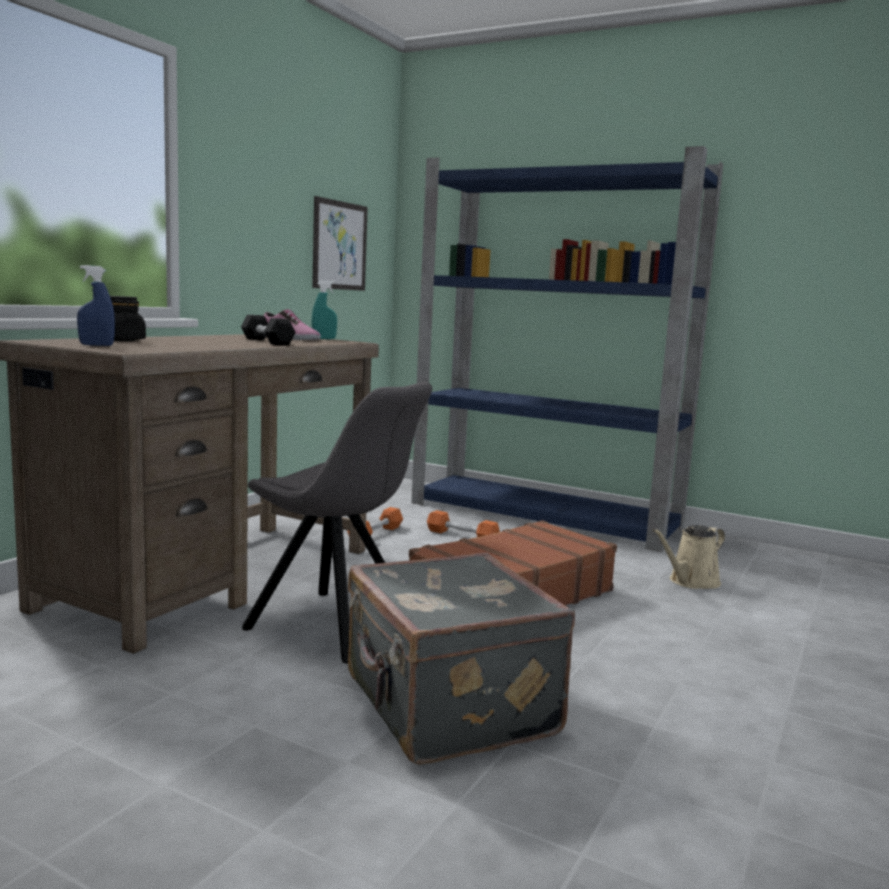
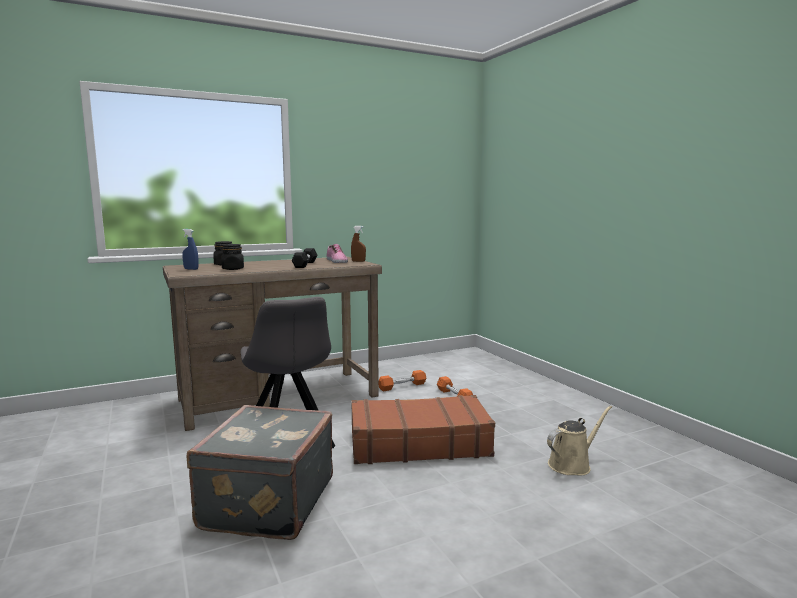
camera: 35 degrees right, 0 degrees up
picture [312,196,368,291] -> none
turquoise spray bottle [312,281,337,339] -> brown spray bottle [351,226,366,262]
blue bookcase [412,146,723,552] -> none
beige watering can [652,525,725,589] -> beige watering can turned 150 degrees clockwise [547,406,612,476]
none -> black jar [221,244,244,270]

